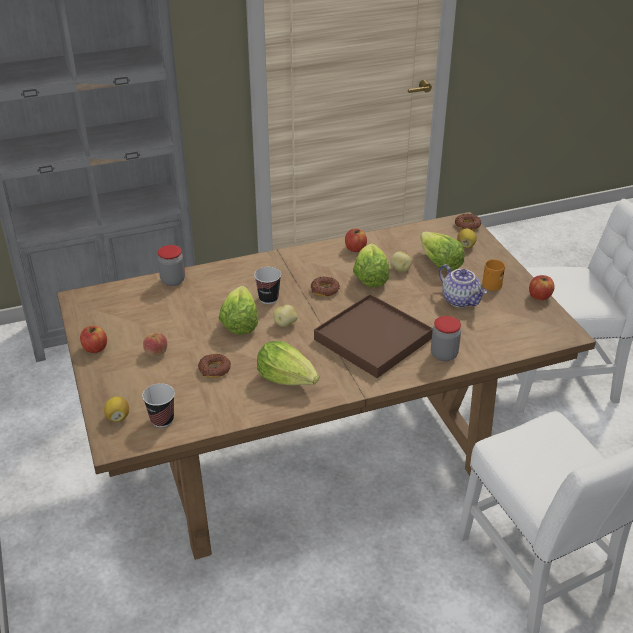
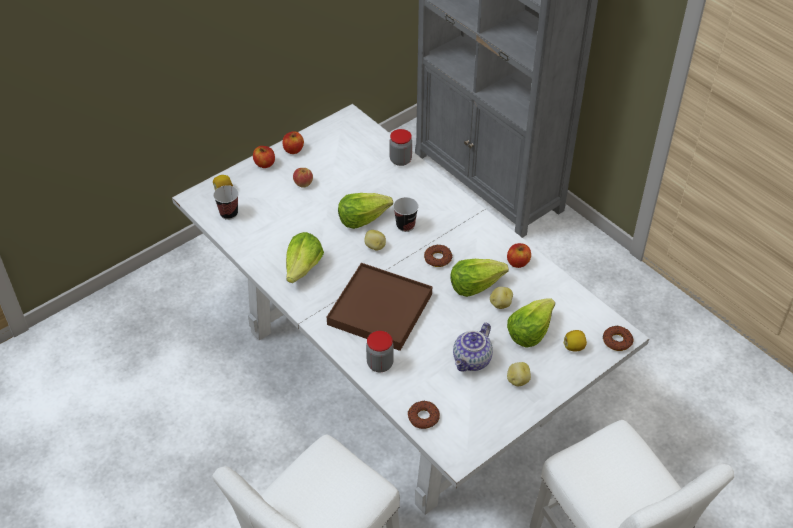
camera: 70 degrees right, 10 degrees up
brown dining table [57,212,596,560] -> white dining table [172,104,649,515]
donut [198,354,231,378] -> donut moved to [408,401,440,429]
orange mug [482,259,505,291] -> potato [507,362,531,386]
apple [529,275,555,300] -> apple moved to [253,146,275,168]

